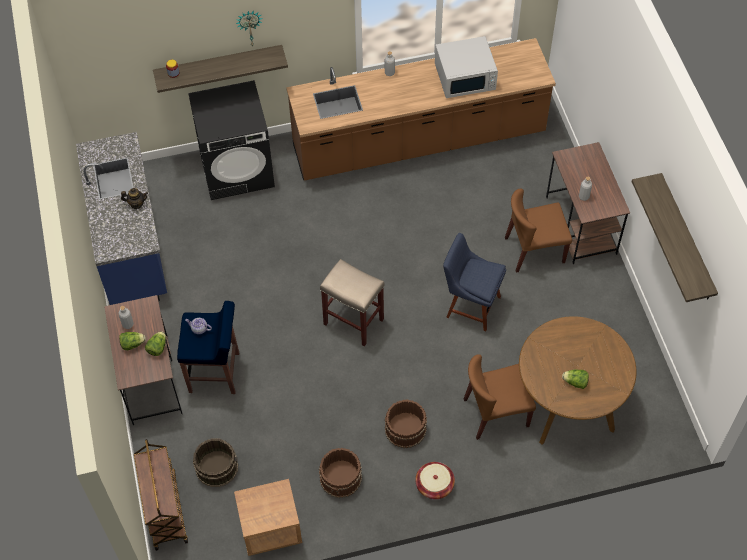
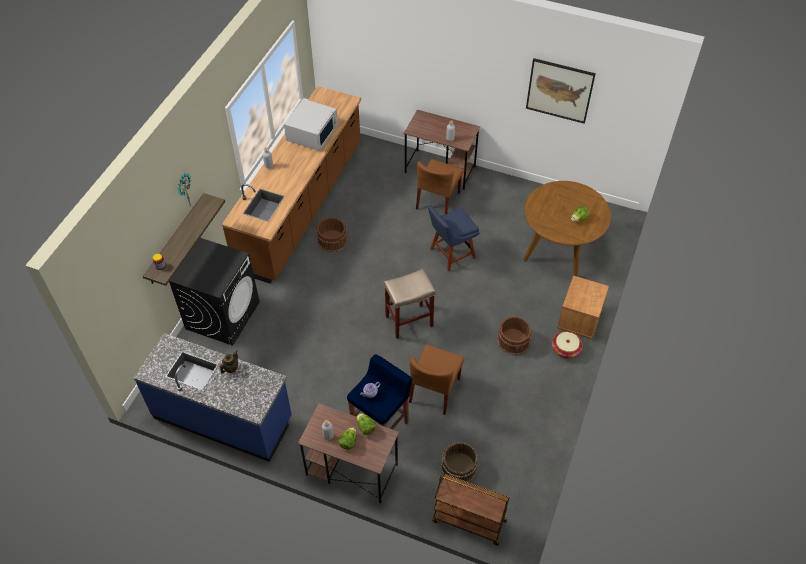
camera: 55 degrees left, 5 degrees down
brown nightstand [234,479,302,556] -> brown nightstand moved to [557,275,609,339]
brown bucket [319,448,362,498] -> brown bucket moved to [316,217,348,252]
brown chair [464,354,536,440] -> brown chair moved to [409,344,464,415]
shelf [632,173,718,302] -> picture [526,58,596,124]

